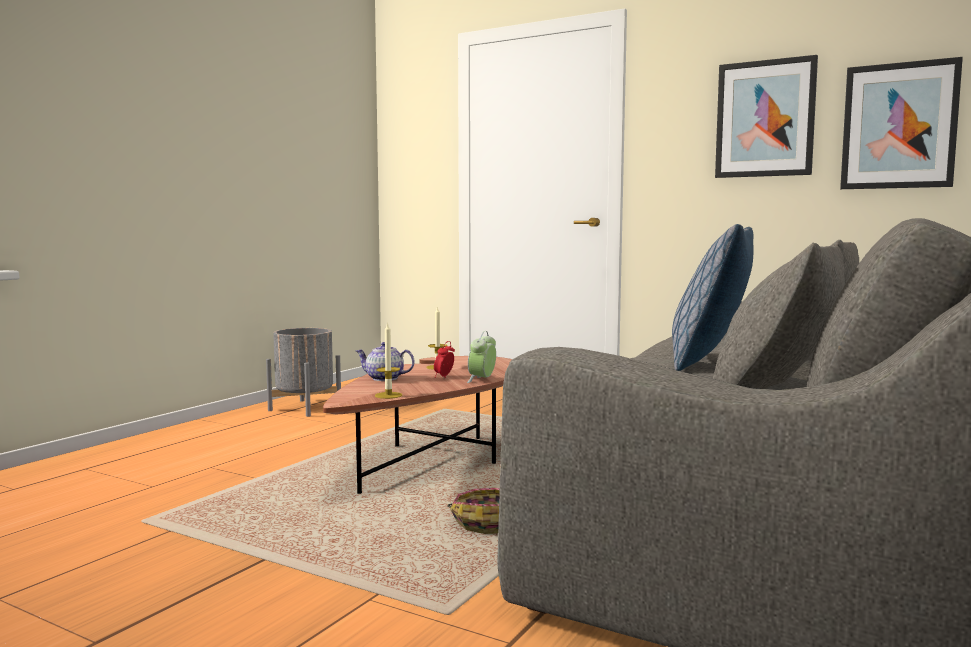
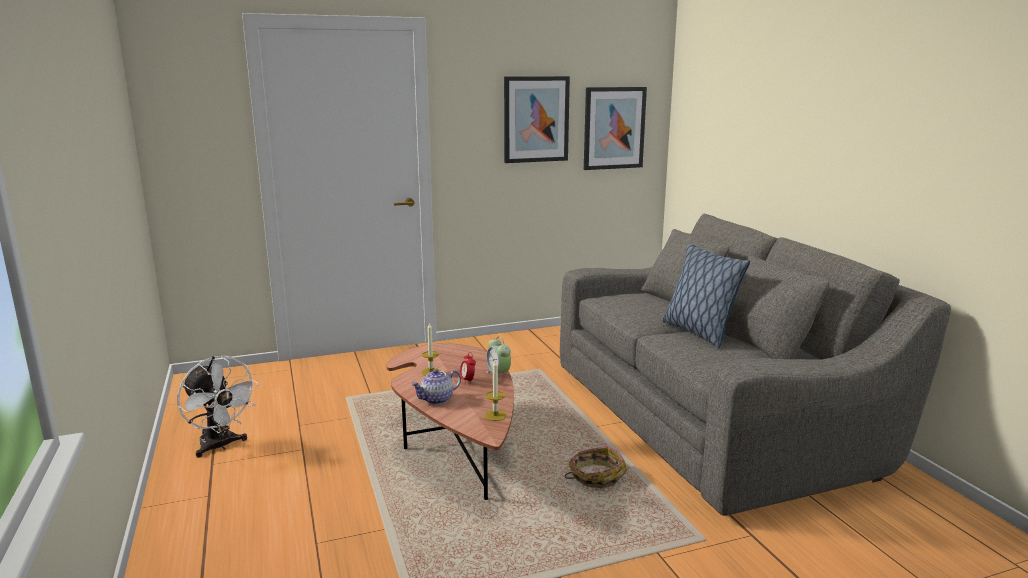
camera: 50 degrees left, 10 degrees up
grey planter [266,328,341,417] -> white fan [177,356,259,458]

